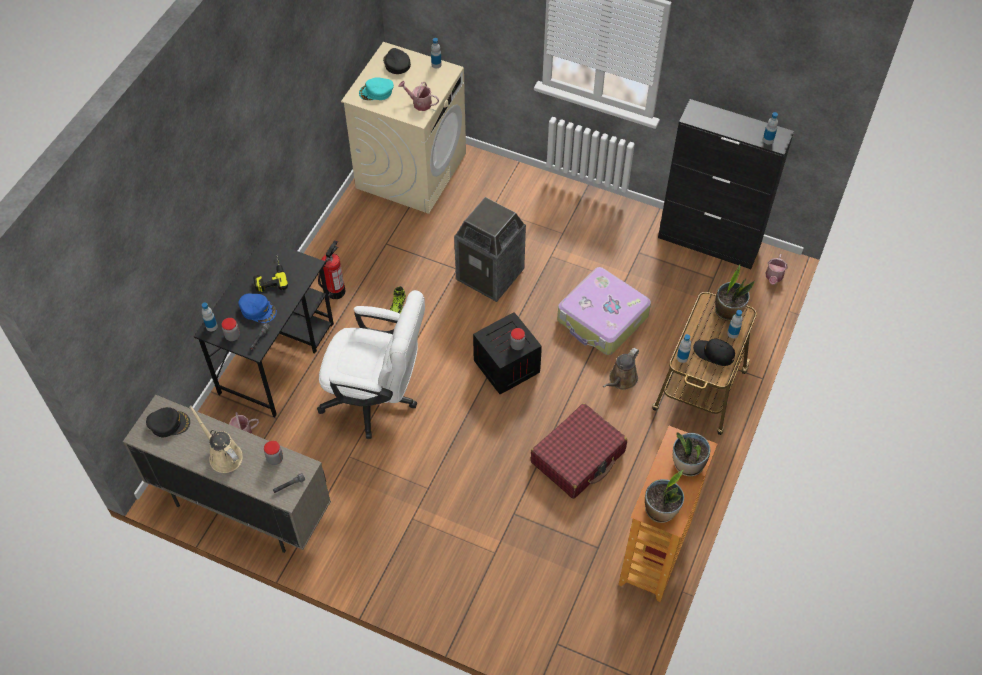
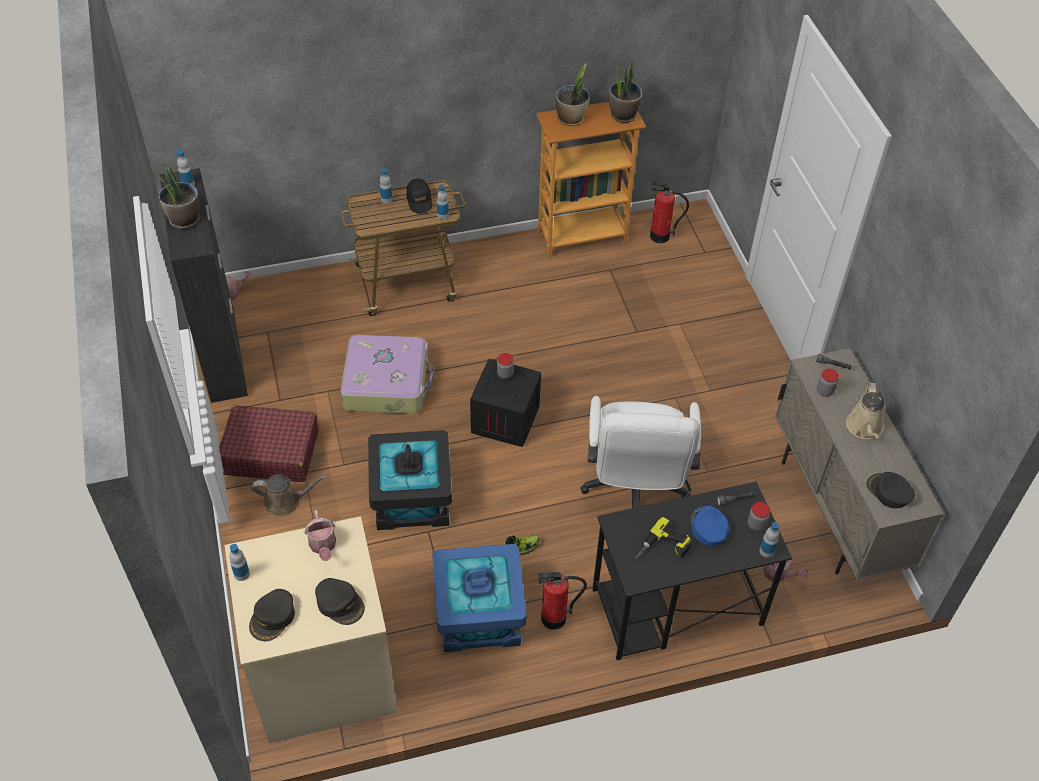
camera: 130 degrees left, 5 degrees down
white office chair [317,290,425,439] -> white office chair turned 150 degrees counterclockwise [581,396,701,508]
turquoise cap [359,78,394,100] -> black cap [315,578,365,625]
trash can [454,197,526,302] -> black storage box [368,430,452,530]
red suitcase [531,403,627,499] -> red suitcase moved to [219,405,319,482]
brown watering can [603,348,639,390] -> brown watering can moved to [252,474,327,517]
potted plant [715,264,755,321] -> potted plant moved to [153,158,200,229]
none -> blue storage box [432,544,526,652]
none -> fire extinguisher [650,181,689,243]

